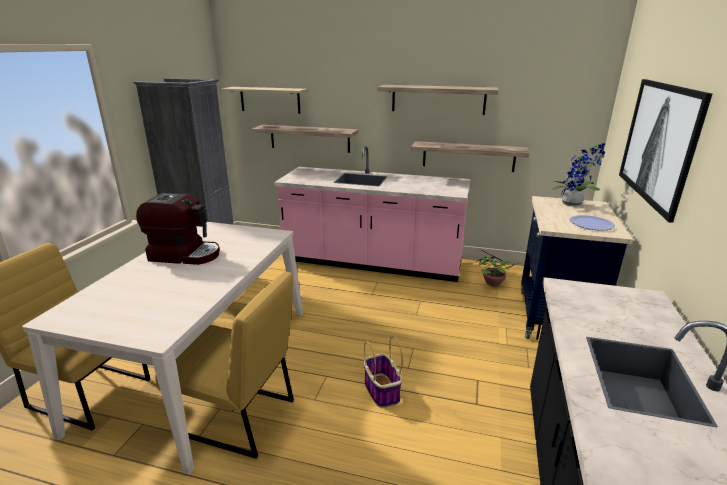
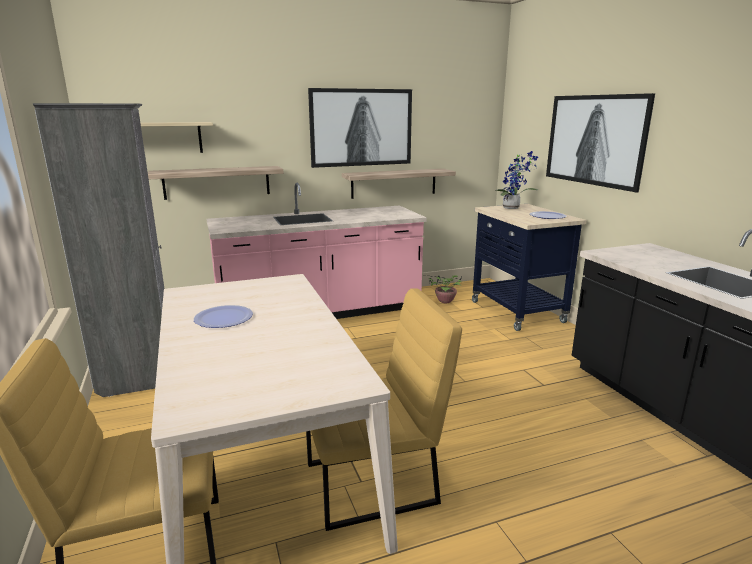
camera: 35 degrees left, 5 degrees down
coffee machine [136,193,220,265] -> plate [194,305,253,328]
basket [364,336,403,408] -> none
shelf [378,85,498,115] -> picture [308,88,412,168]

